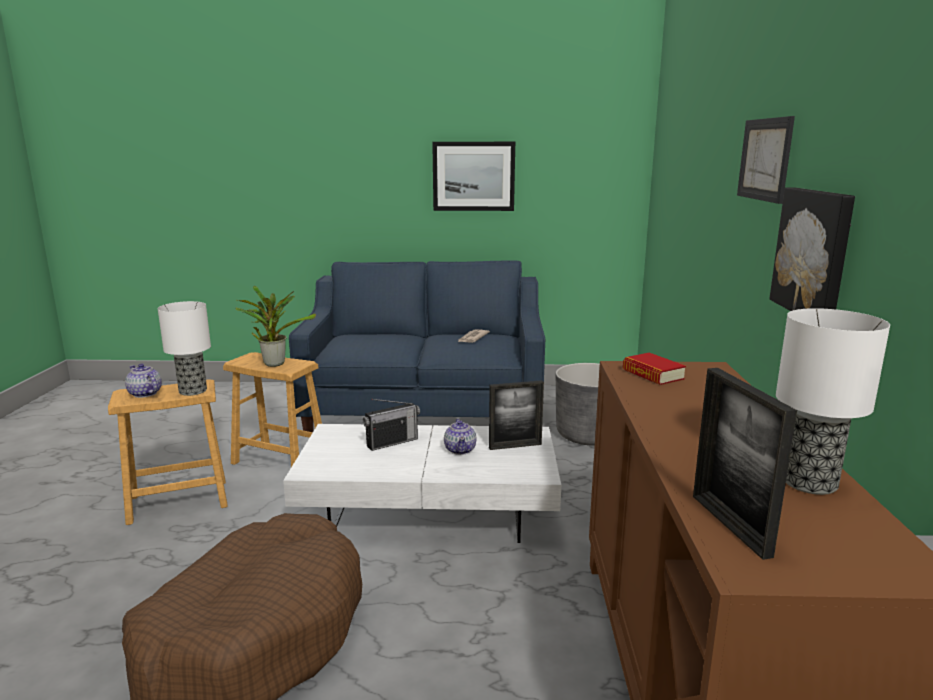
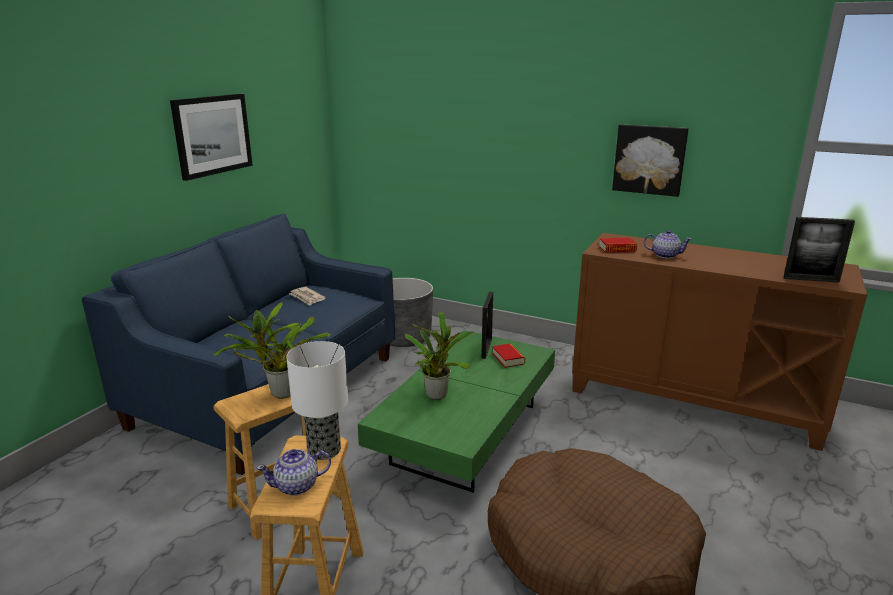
camera: 65 degrees left, 5 degrees up
white coffee table [283,424,561,543] -> green coffee table [358,330,555,492]
radio [363,399,420,451] -> potted plant [405,312,474,400]
teapot [444,419,476,455] -> teapot moved to [644,230,692,259]
picture [737,116,795,204] -> none
table lamp [776,308,890,495] -> none
none -> book [492,343,525,368]

